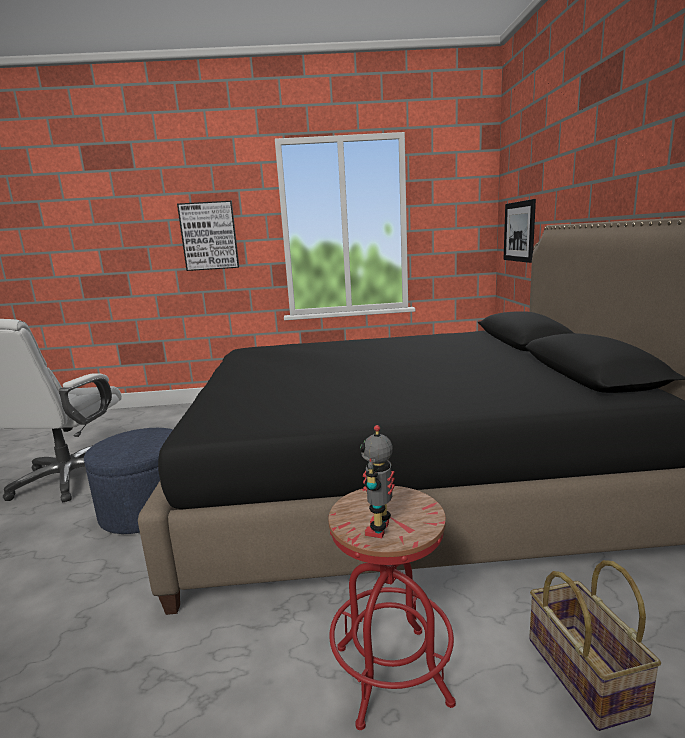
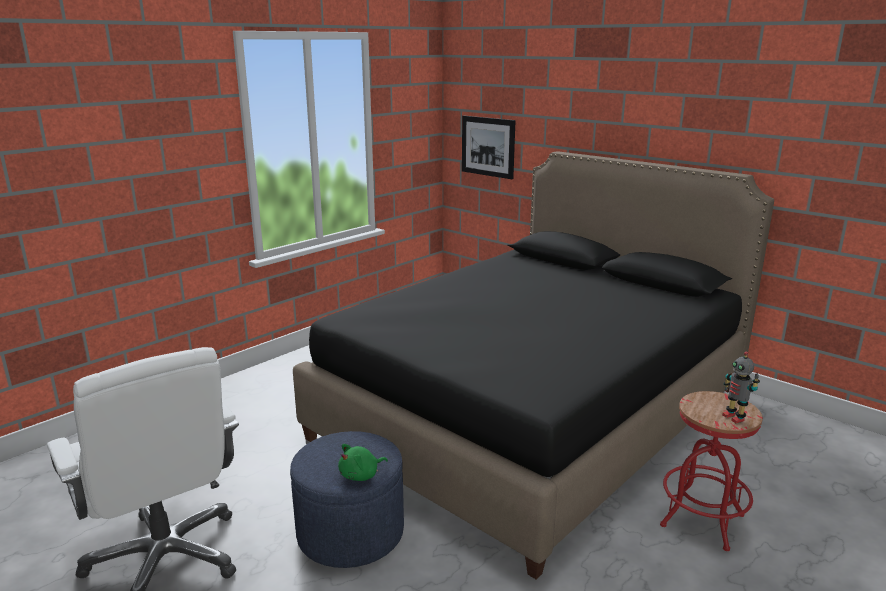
camera: 45 degrees left, 5 degrees up
picture [177,201,239,271] -> none
basket [529,560,661,731] -> none
none -> green plush toy [338,444,388,481]

